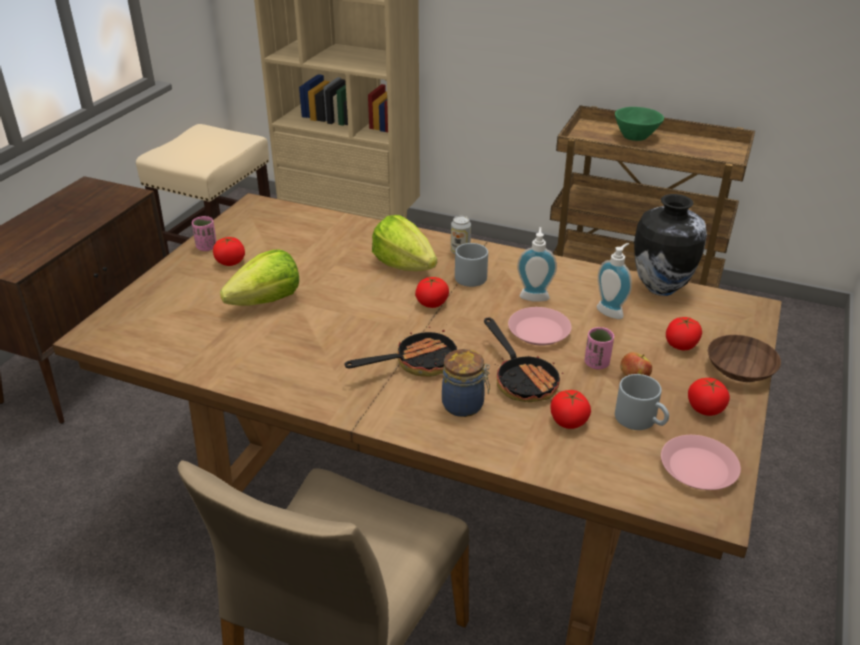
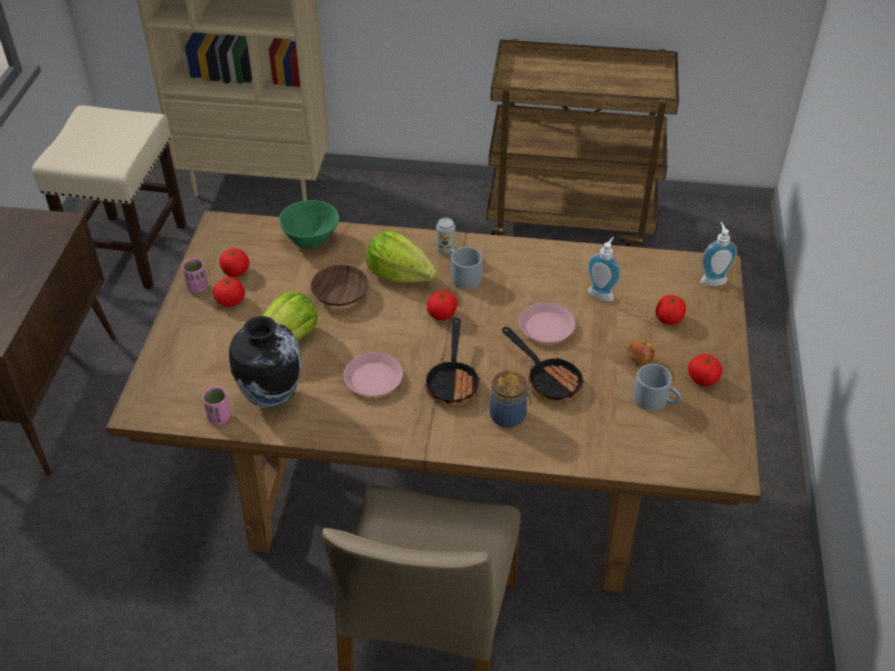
camera: 15 degrees left, 10 degrees up
frying pan [344,327,457,377] -> frying pan turned 135 degrees clockwise [425,318,480,407]
soap dispenser [517,227,557,302] -> soap dispenser moved to [700,222,737,286]
tomato [550,390,591,429] -> tomato moved to [219,248,249,277]
pink cup [585,327,614,369] -> pink cup moved to [202,387,230,425]
green bowl [615,107,664,141] -> green bowl moved to [279,200,339,249]
vase [634,194,707,296] -> vase moved to [229,316,301,409]
pink plate [661,435,741,490] -> pink plate moved to [344,352,403,397]
brown bowl [708,335,781,382] -> brown bowl moved to [311,265,368,306]

